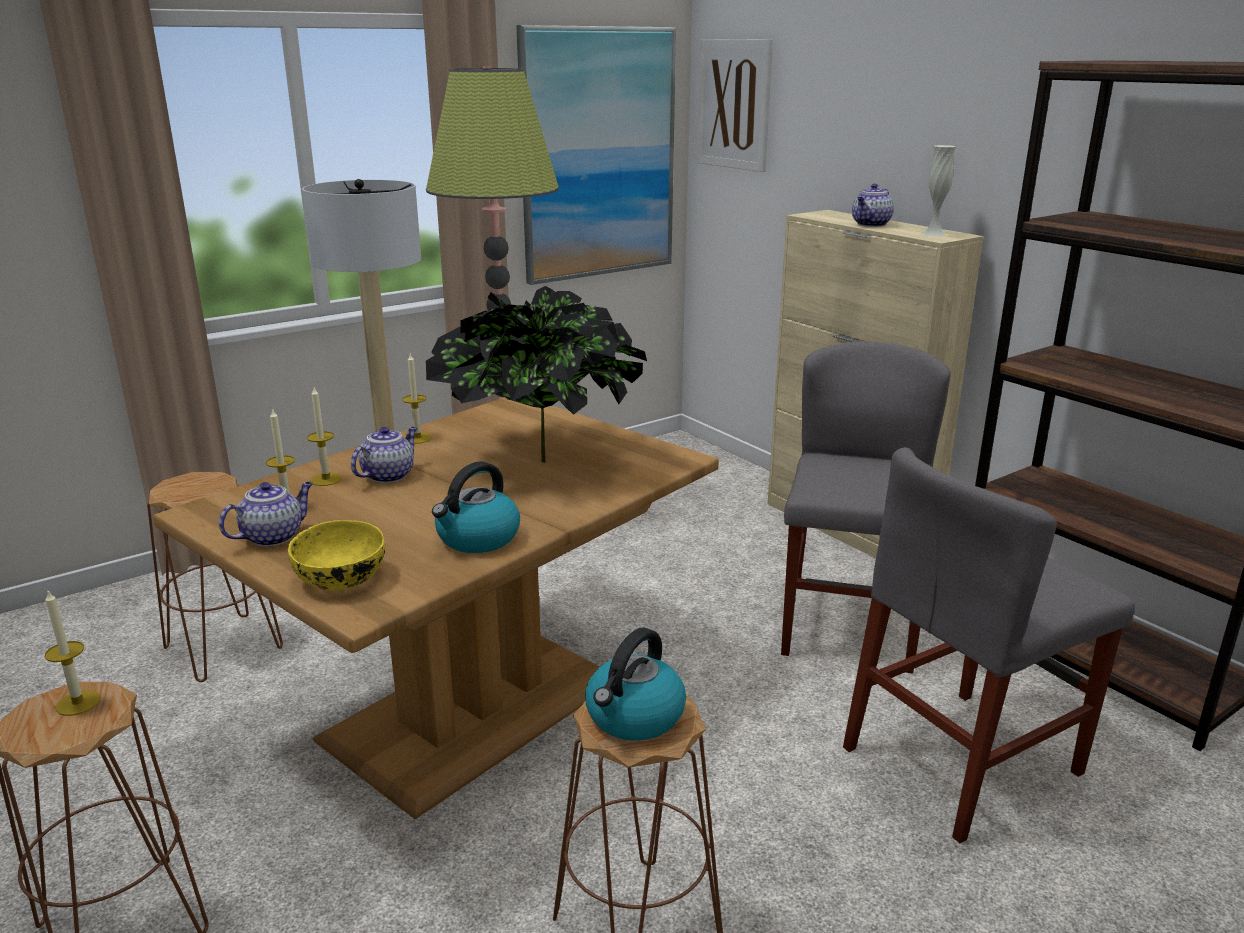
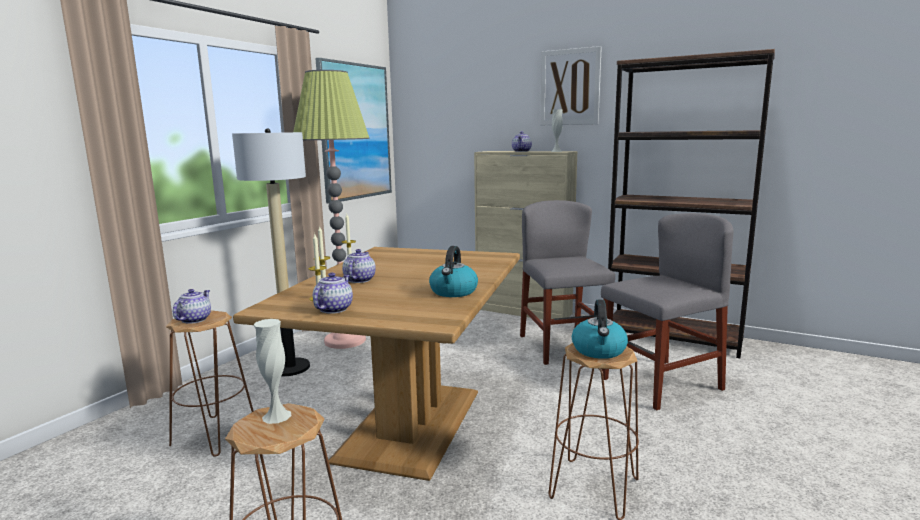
camera: 25 degrees left, 10 degrees down
candle [45,591,100,716] -> white vase [254,319,292,424]
yellow bowl [288,520,385,591] -> none
potted plant [426,286,647,463] -> none
picture [698,39,773,172] -> picture moved to [540,46,602,125]
grey chair [843,447,1135,843] -> grey chair turned 150 degrees counterclockwise [601,213,734,410]
none -> teapot [173,289,211,324]

